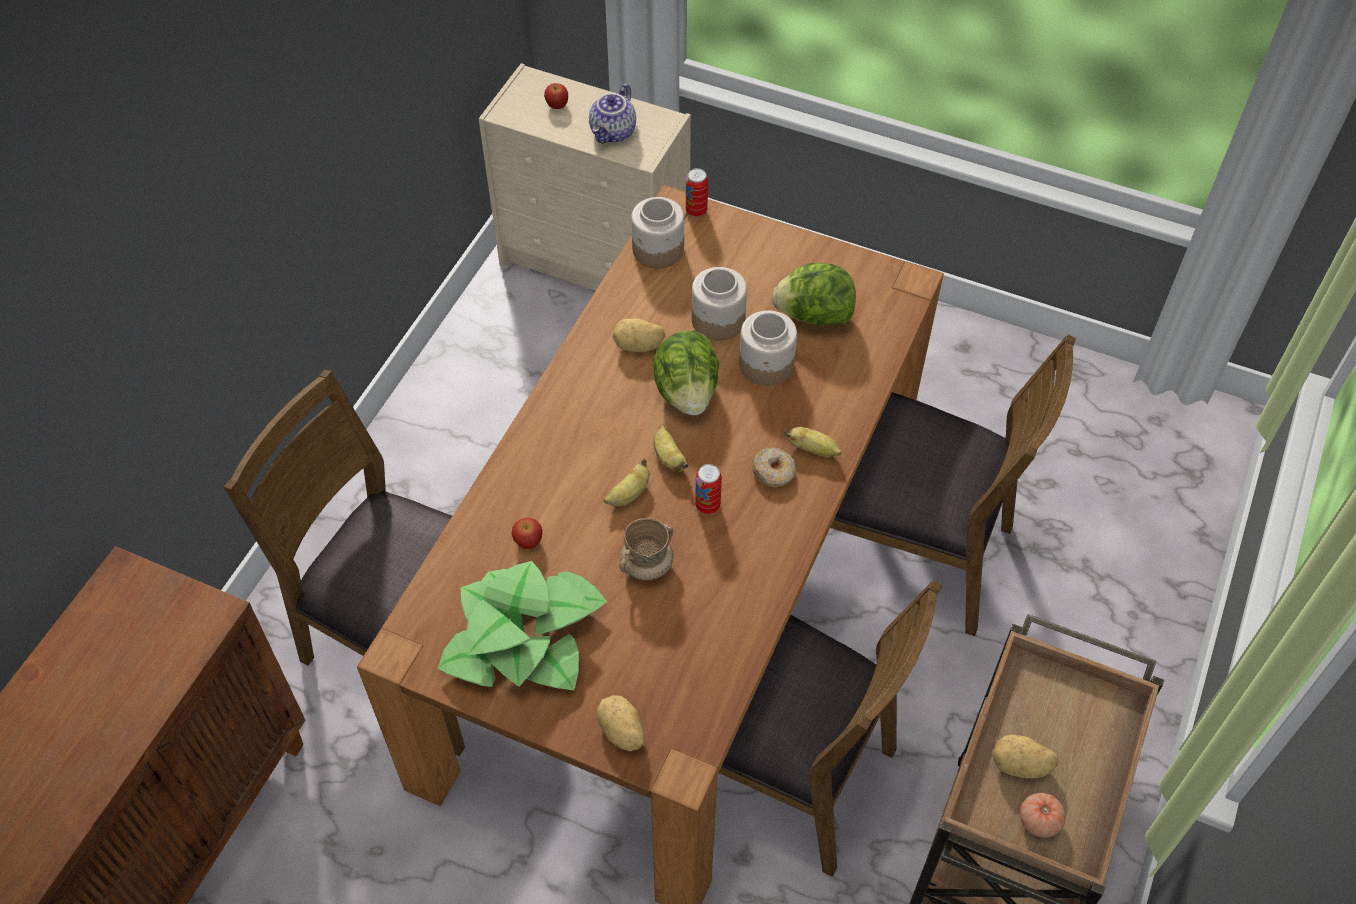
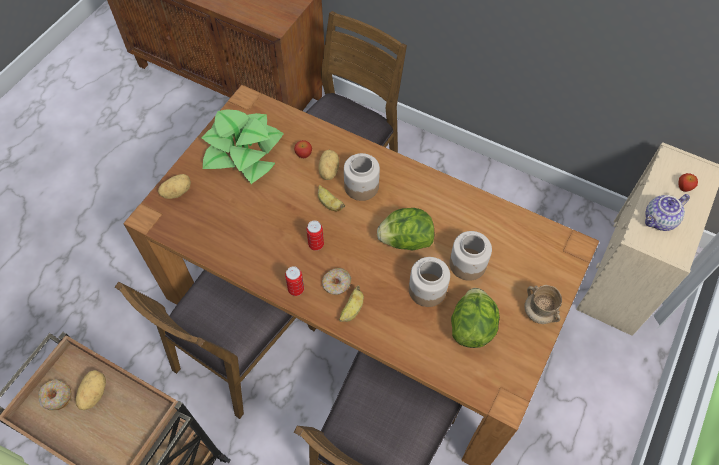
camera: 95 degrees right, 5 degrees up
teapot [589,84,636,143] -> teapot turned 60 degrees counterclockwise [645,194,690,231]
potato [613,318,665,352] -> potato moved to [318,150,339,180]
beige mug [619,518,674,580] -> beige mug moved to [524,285,562,324]
jar [631,197,684,268] -> jar moved to [344,153,380,201]
banana [653,424,688,472] -> none
can [686,168,708,217] -> can moved to [285,266,304,296]
tomato [1020,793,1066,838] -> donut [38,379,71,410]

